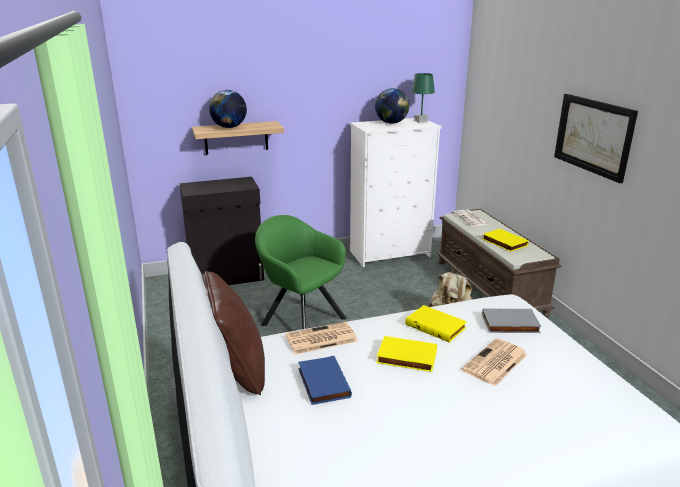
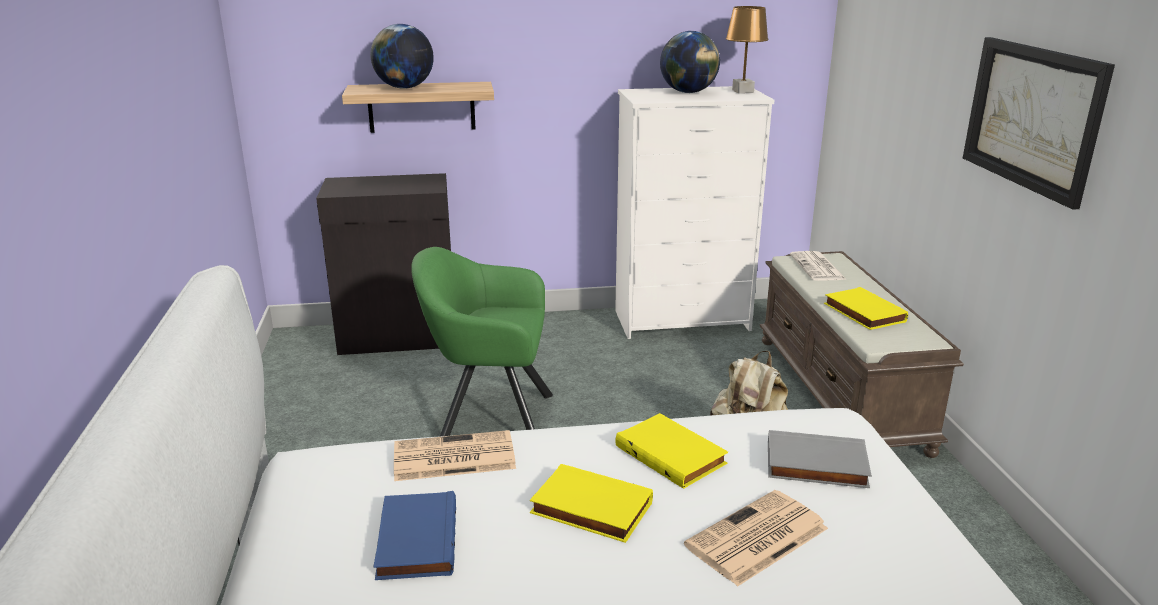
camera: 10 degrees right, 0 degrees up
brown pillow [202,271,265,395] -> none
green armchair [255,215,347,329] -> green armchair turned 45 degrees counterclockwise [411,247,553,436]
green table lamp [411,73,435,123] -> brown table lamp [726,6,768,93]

